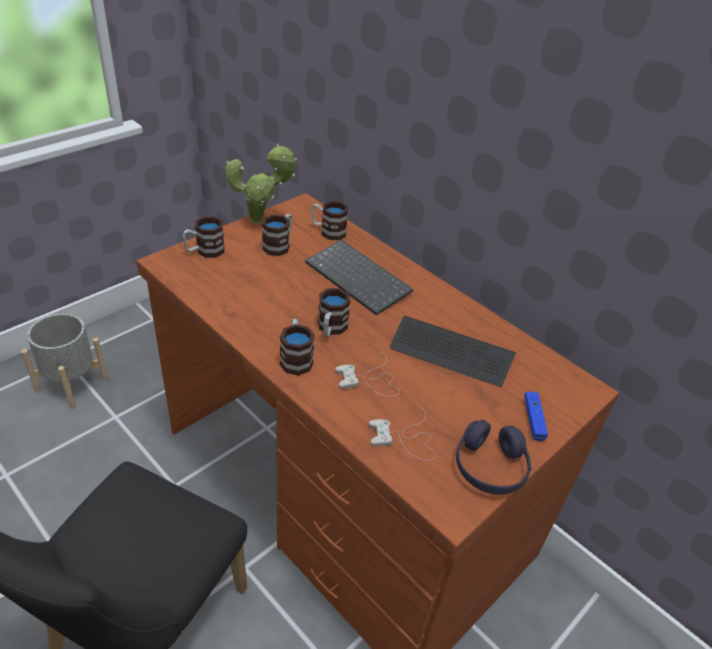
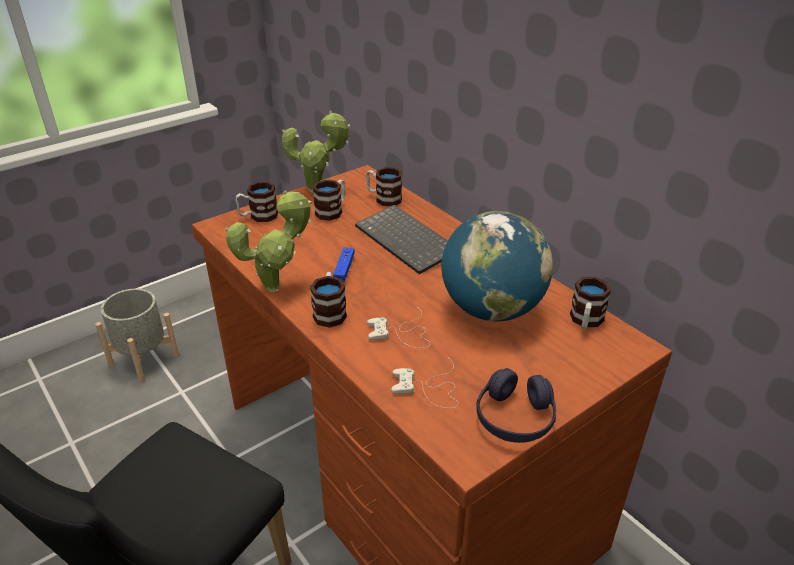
camera: 10 degrees right, 5 degrees down
mug [318,288,351,337] -> mug moved to [570,277,611,329]
keyboard [390,316,516,387] -> globe [442,211,553,321]
blue game controller [524,392,548,441] -> blue game controller moved to [333,247,355,282]
none -> potted plant [225,190,312,292]

